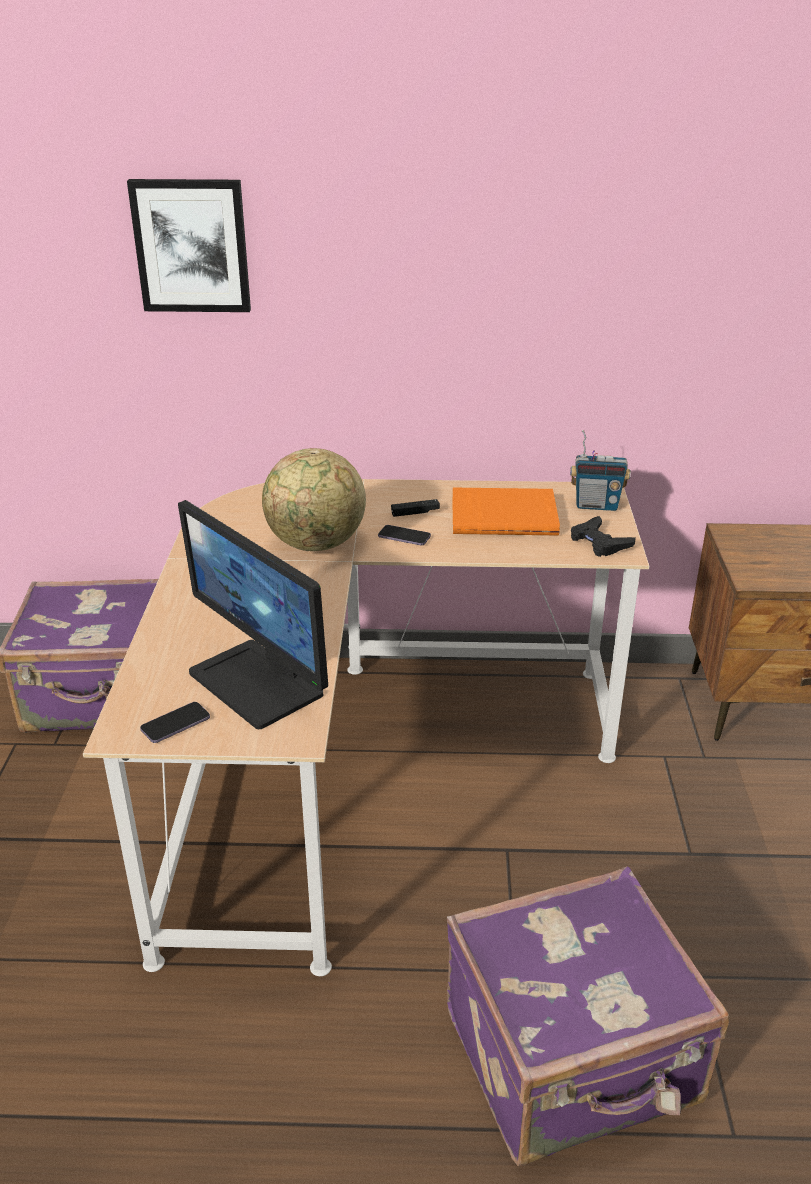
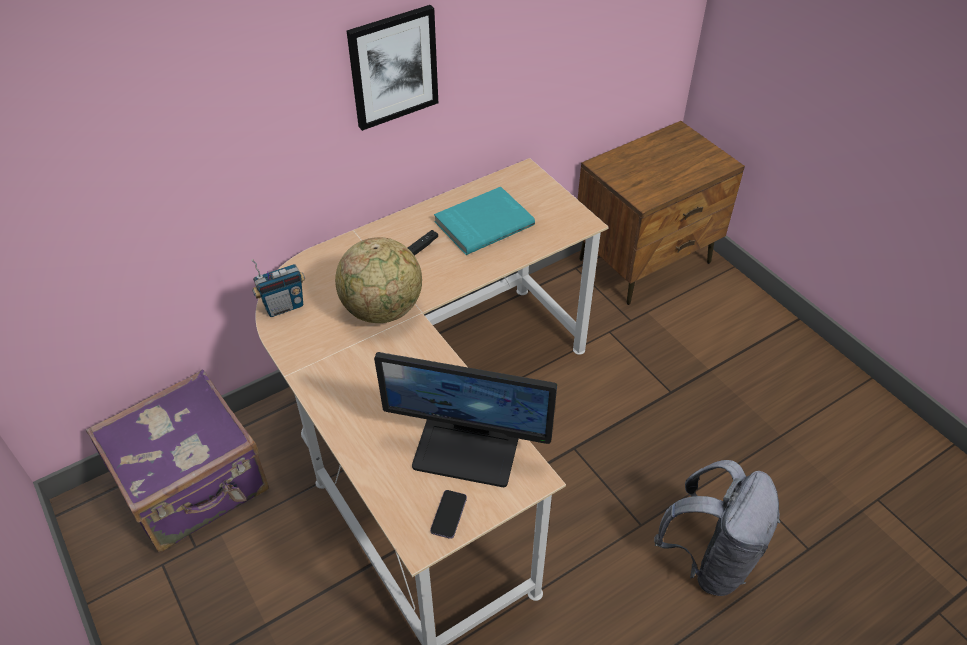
camera: 35 degrees left, 15 degrees up
picture [127,179,251,312] -> picture moved to [347,5,438,131]
phone [378,525,431,545] -> none
purple suitcase [447,866,729,1166] -> grey backpack [654,460,780,596]
orange book [452,488,560,536] -> turquoise book [434,187,535,255]
radio [570,430,631,511] -> radio moved to [251,259,305,317]
black game controller [571,516,636,557] -> none

